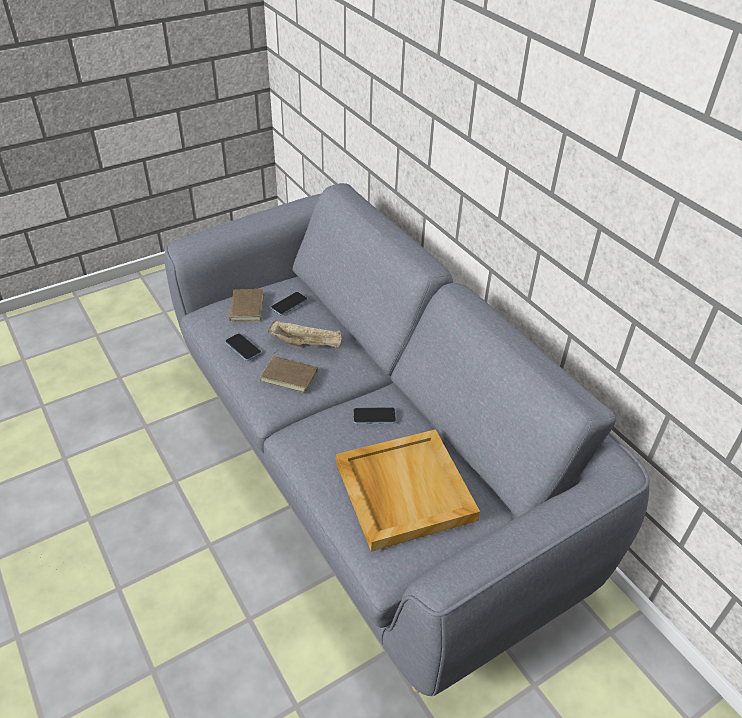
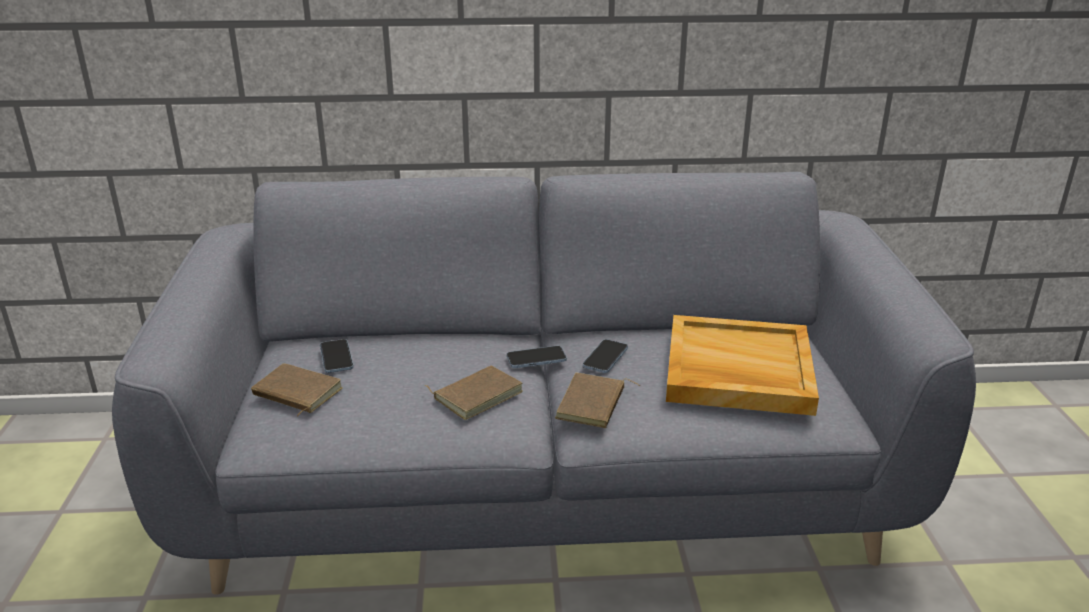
camera: 60 degrees left, 15 degrees down
phone [225,333,261,361] -> phone moved to [507,346,567,368]
beige tray [267,320,342,348] -> none
none -> brown book [555,373,640,428]

